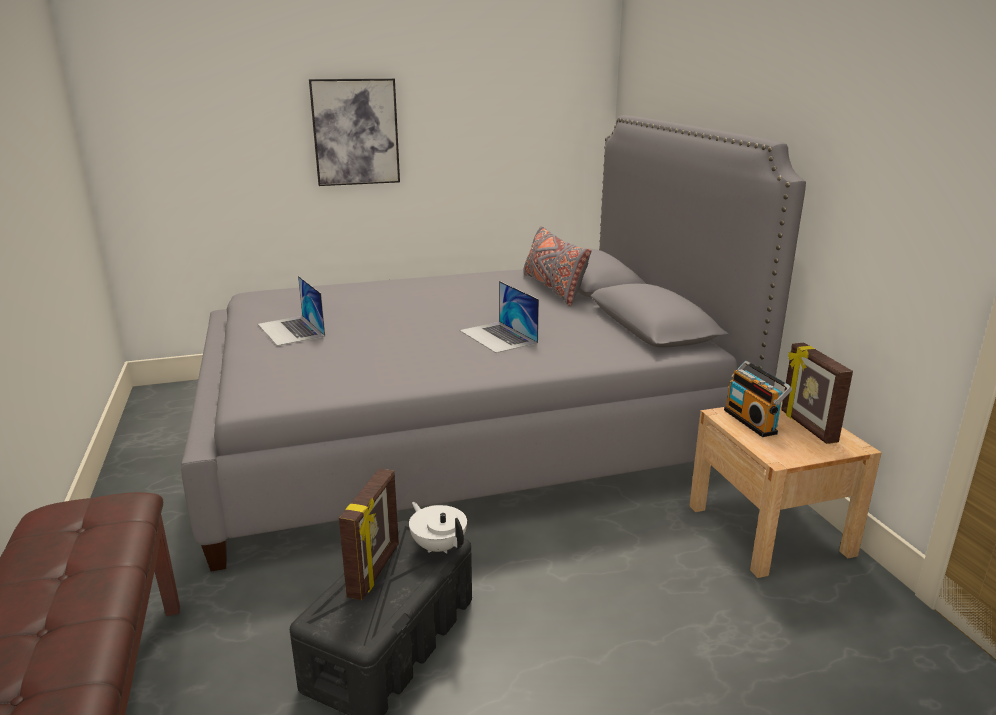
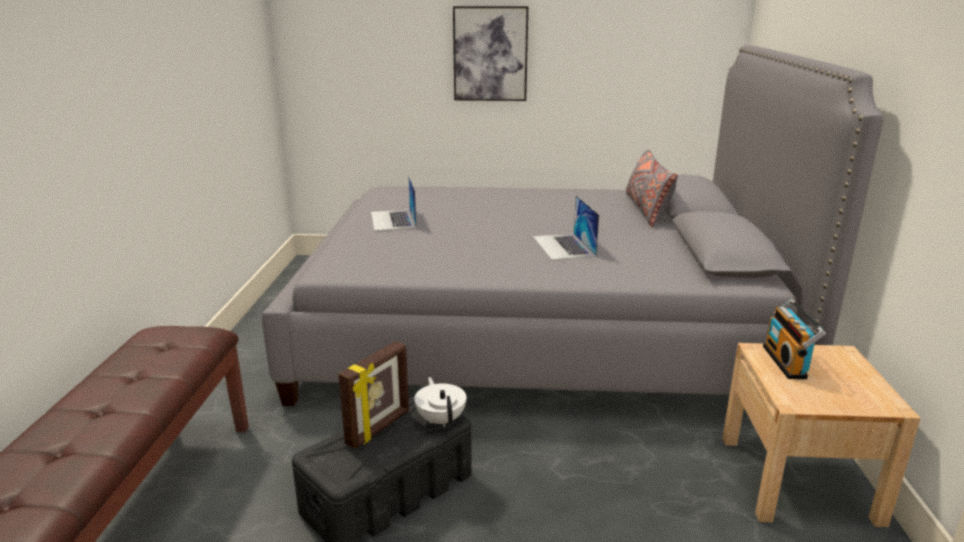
camera: 20 degrees right, 0 degrees up
picture frame [781,343,853,444] -> none

